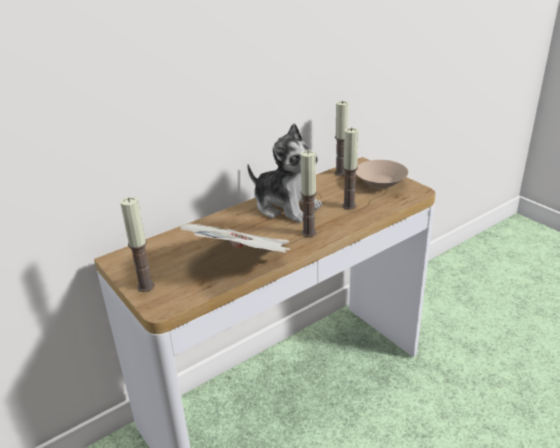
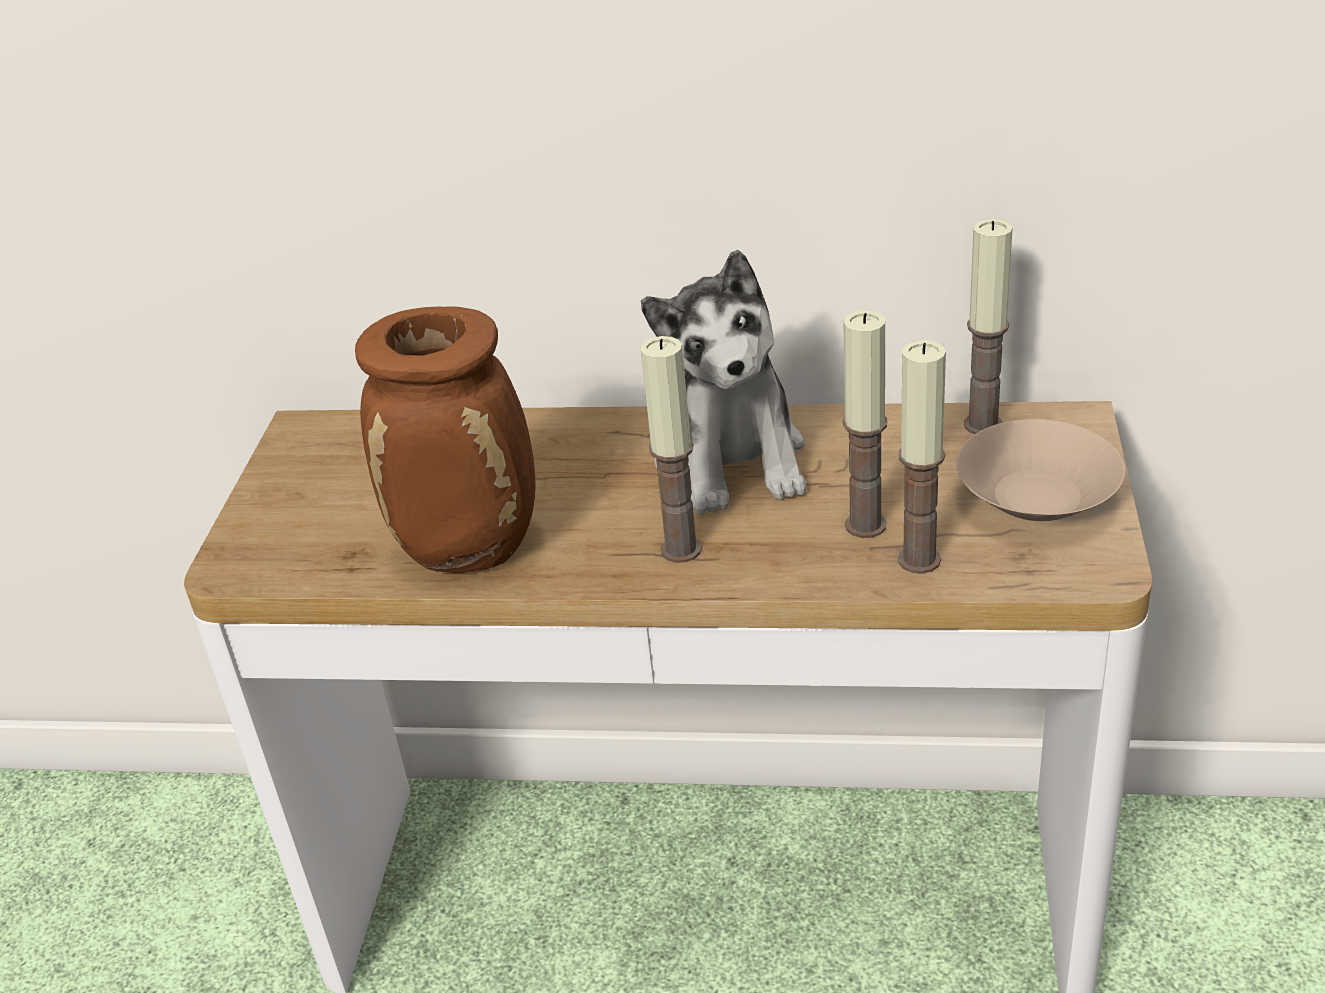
camera: 45 degrees right, 5 degrees up
candle [120,197,155,292] -> candle moved to [898,340,946,574]
newspaper [180,223,291,253] -> brown vase [355,306,535,573]

